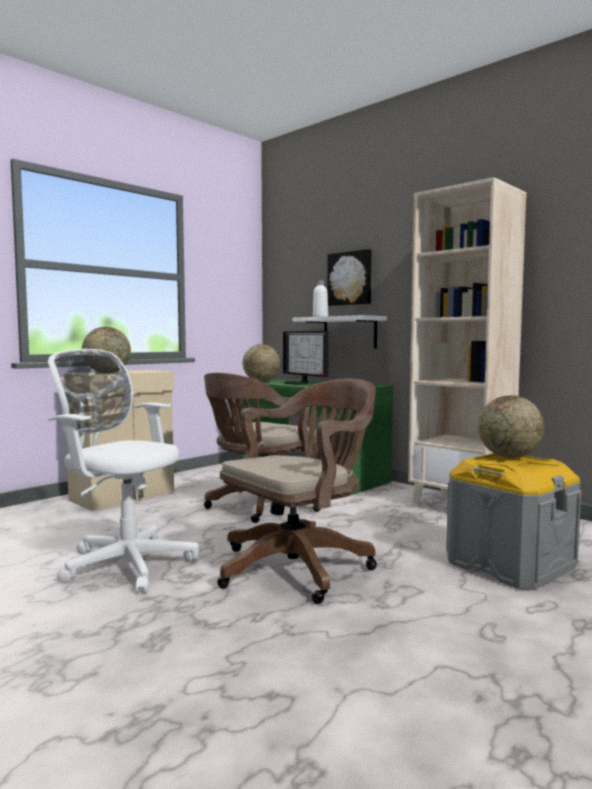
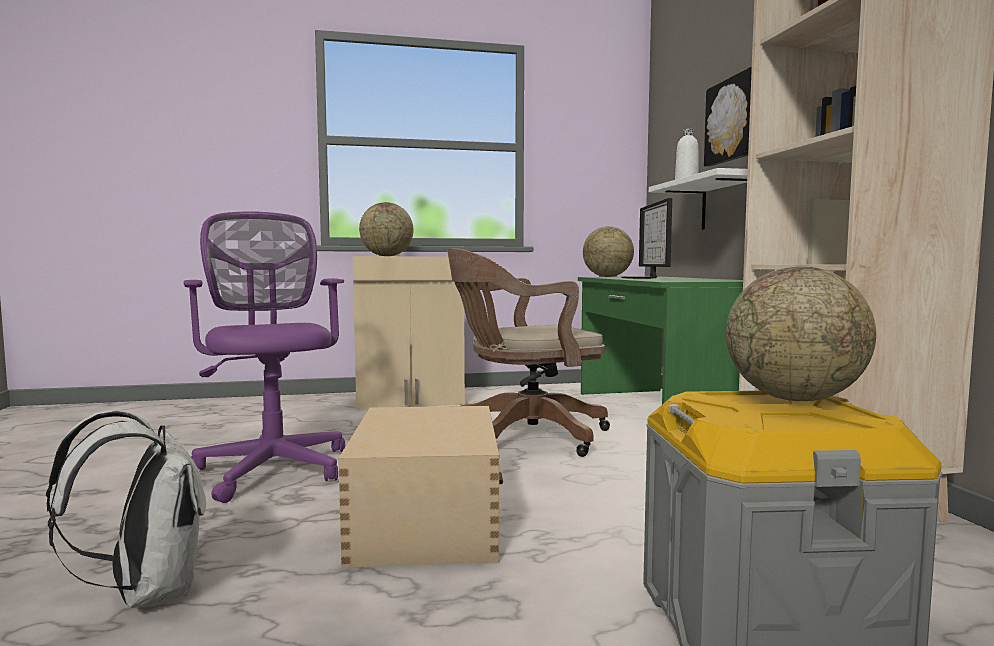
camera: 35 degrees right, 0 degrees up
white office chair [48,349,199,593] -> purple office chair [184,211,345,503]
brown office chair [217,378,377,604] -> beige storage box [338,406,503,567]
none -> white backpack [46,410,206,608]

